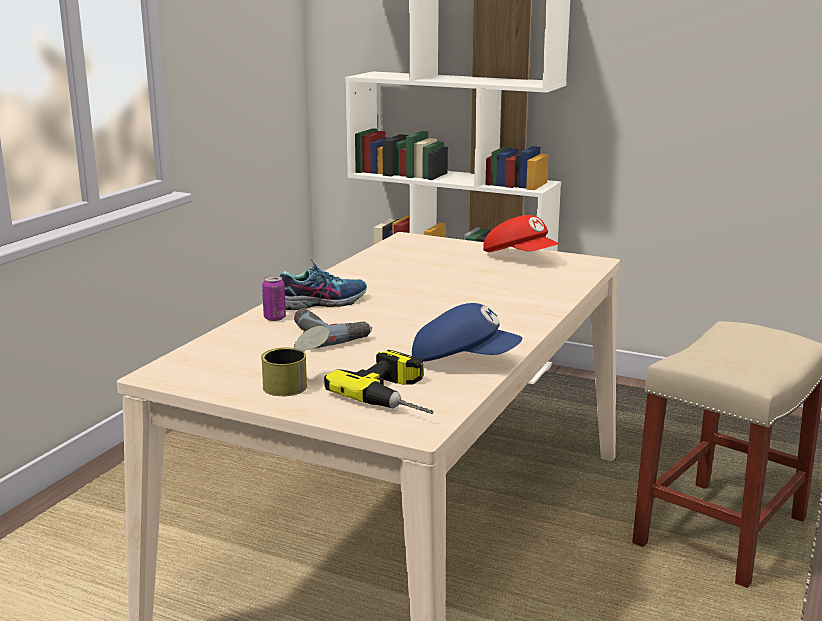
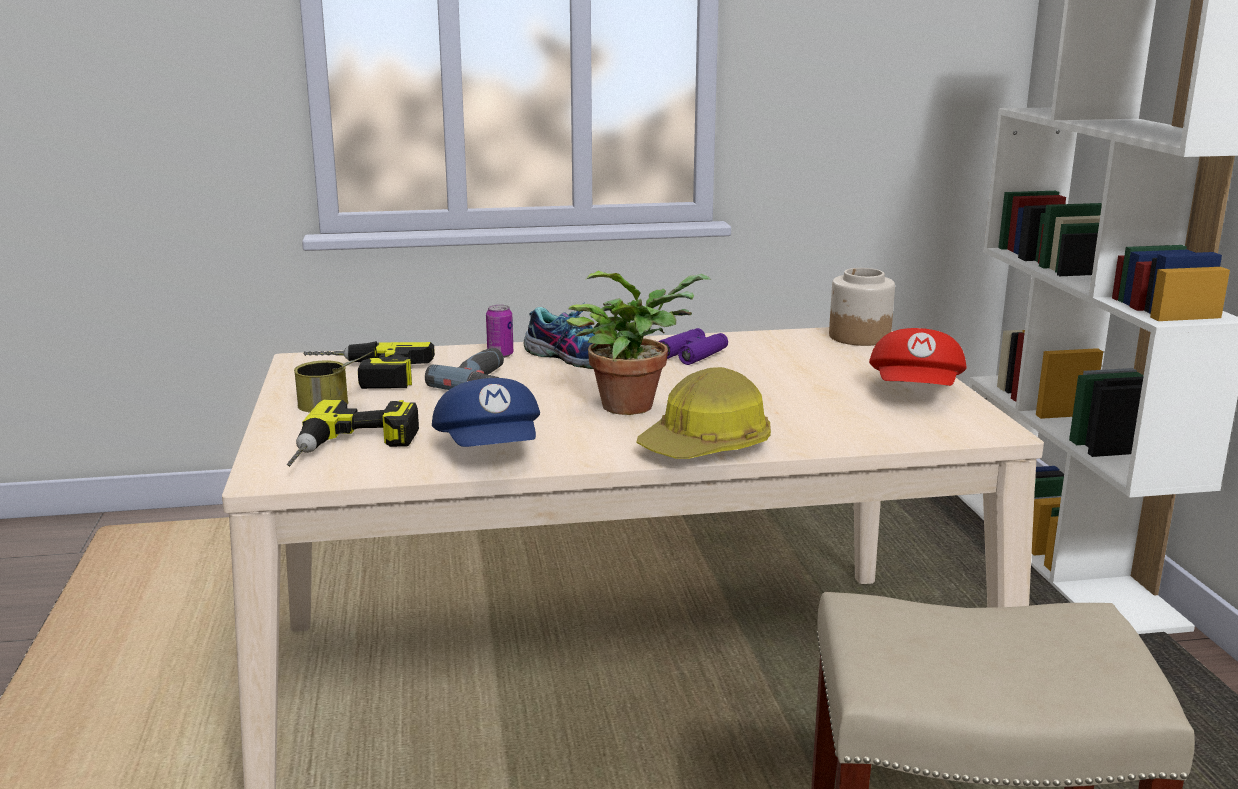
camera: 55 degrees right, 0 degrees up
none -> power drill [303,341,435,389]
none -> potted plant [566,271,711,415]
none -> hard hat [636,367,771,459]
none -> purple binoculars [658,328,728,365]
none -> jar [829,268,895,346]

